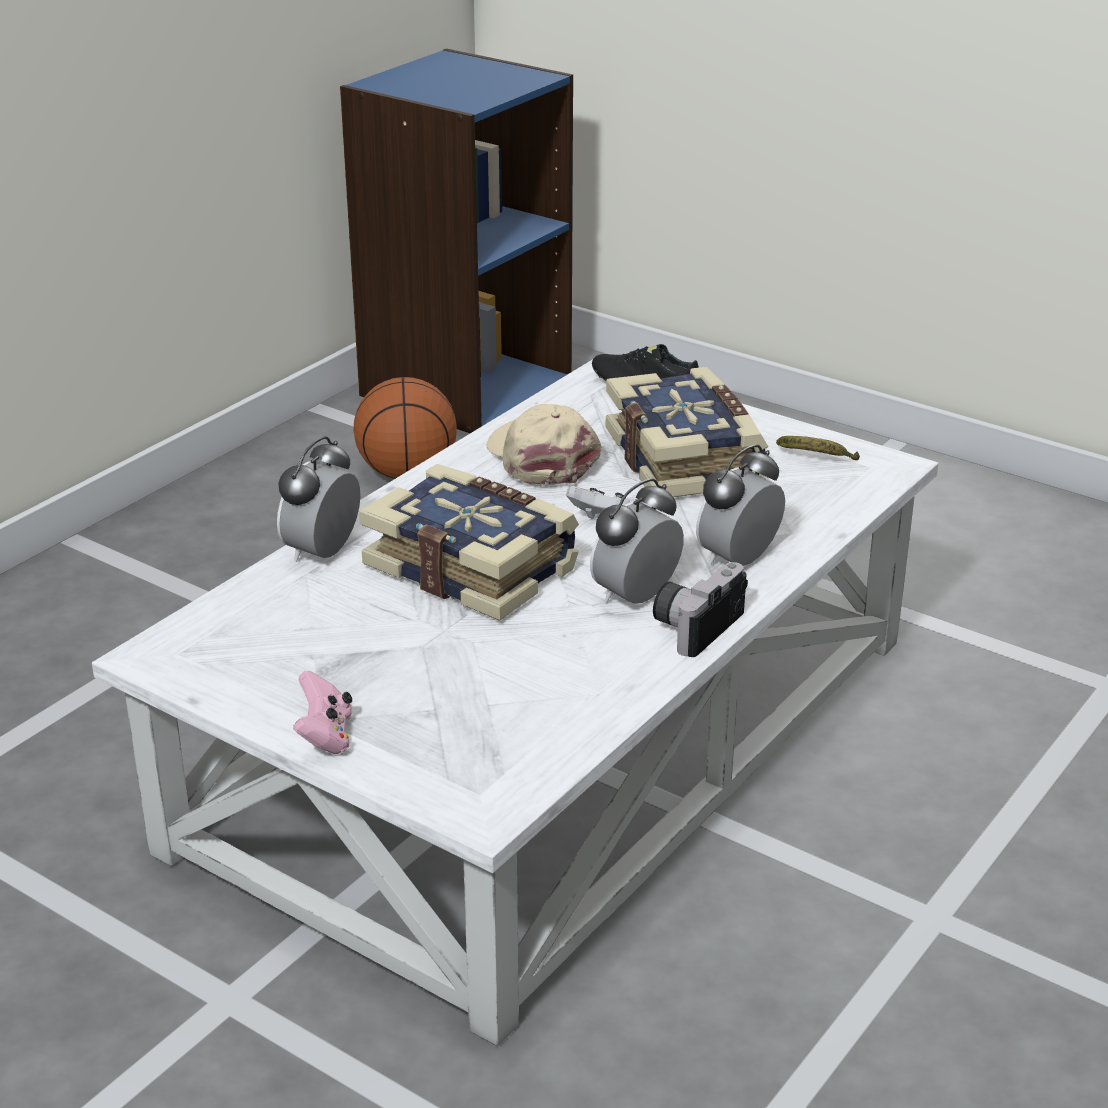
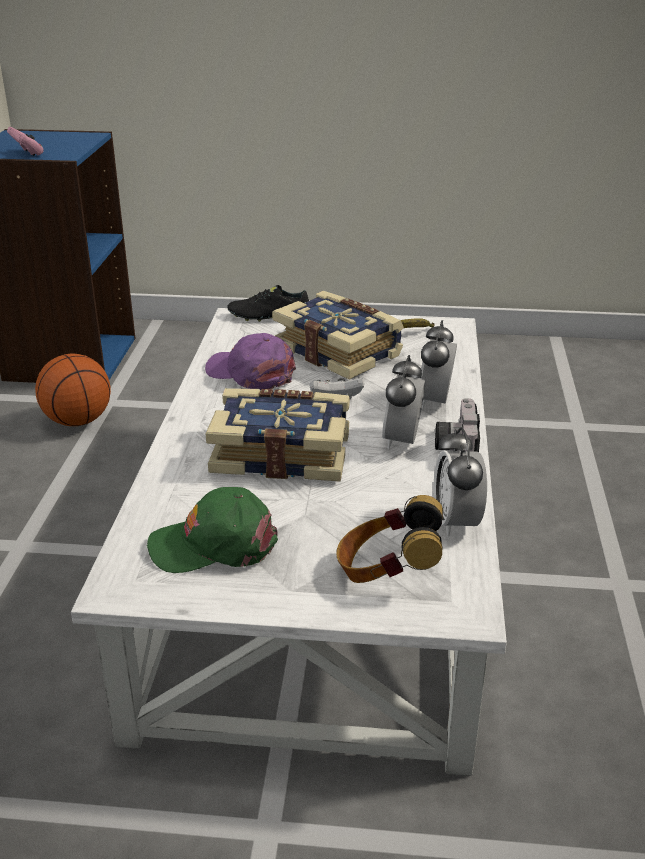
camera: 30 degrees left, 0 degrees up
alarm clock [277,436,360,562] -> alarm clock moved to [433,427,487,536]
pink game controller [293,671,352,754] -> pink game controller moved to [7,127,44,156]
beige cap [487,404,602,485] -> purple cap [205,333,296,391]
none -> green cap [147,487,278,573]
none -> headphones [337,495,443,583]

